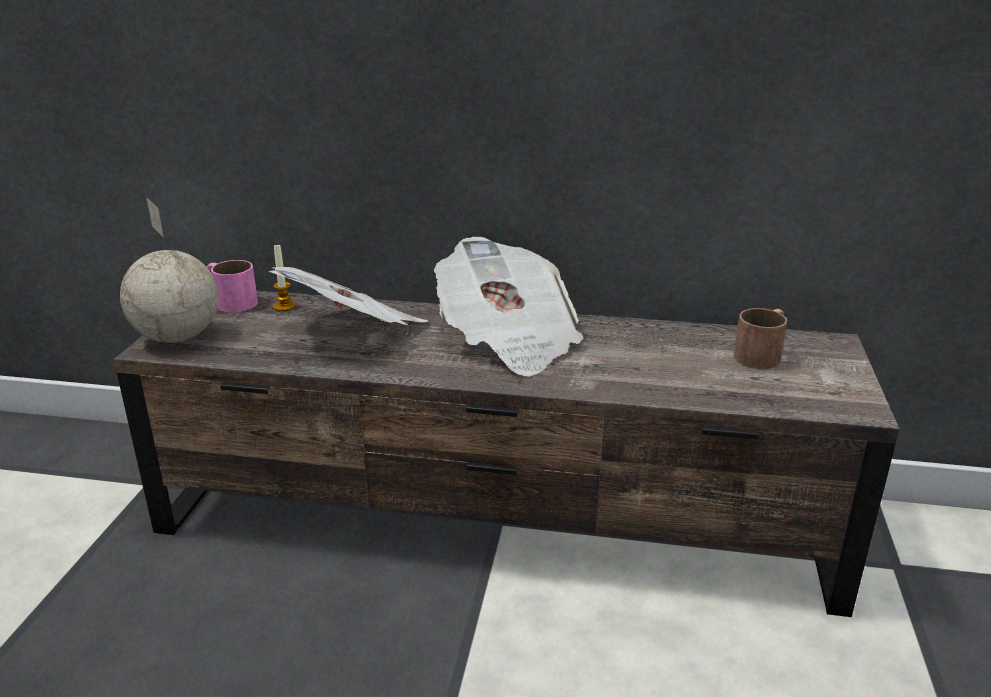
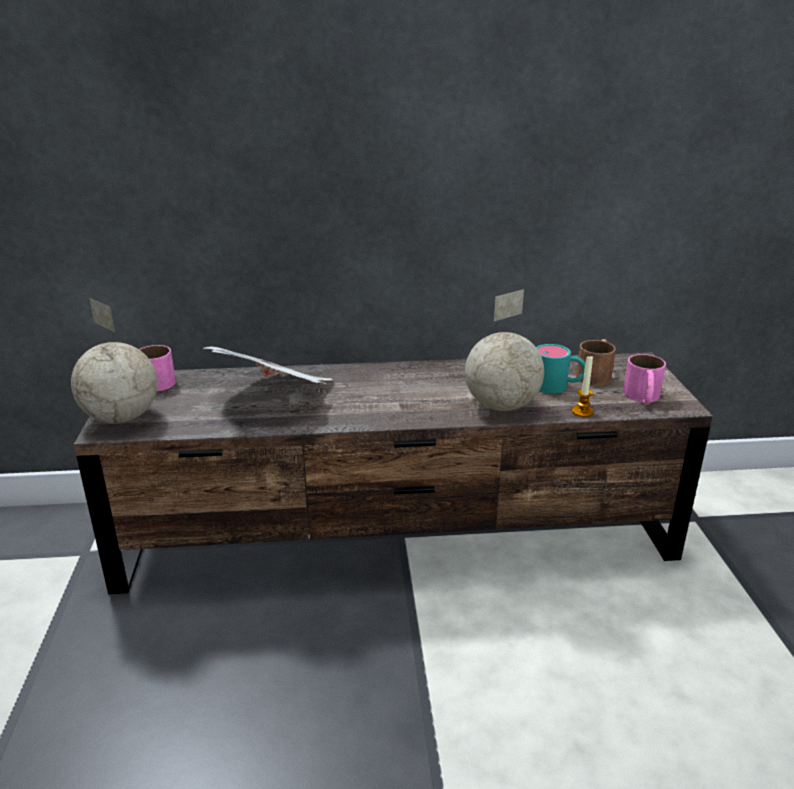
camera: 15 degrees left, 0 degrees up
candle [273,245,296,311] -> candle moved to [572,356,594,417]
newspaper [434,237,584,377] -> none
none -> globe [465,289,544,411]
none -> turquoise mug [536,344,585,394]
none -> pink mug [623,354,666,405]

